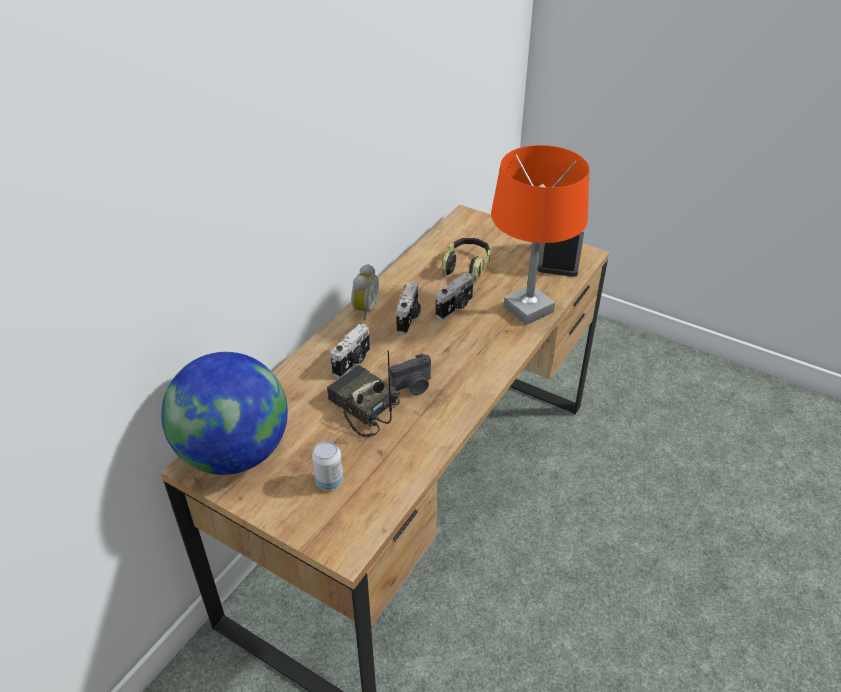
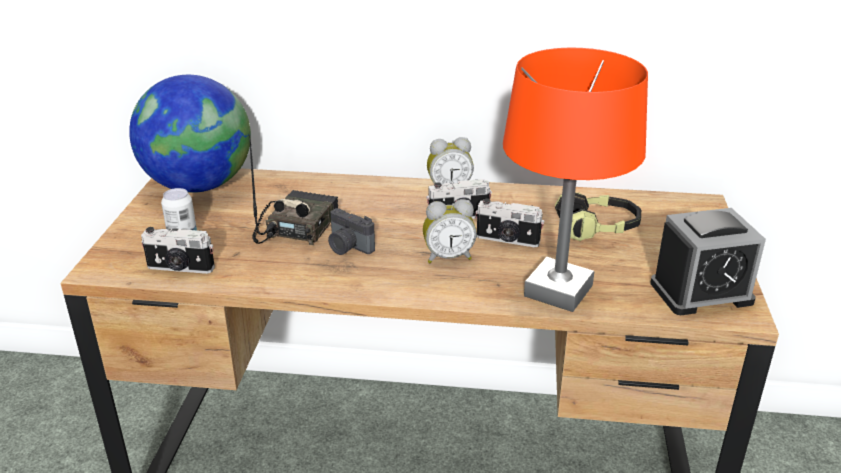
camera: 65 degrees right, 10 degrees down
camera [331,324,370,378] -> camera moved to [141,227,215,274]
none -> alarm clock [423,199,477,263]

